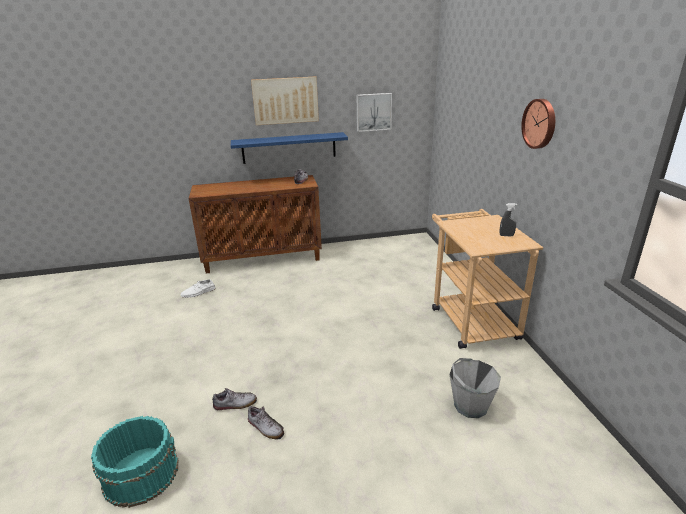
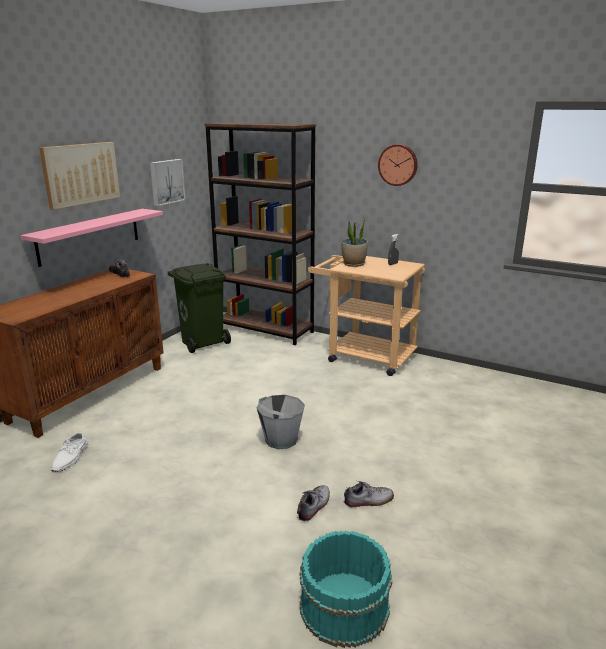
camera: 50 degrees left, 5 degrees down
blue shelf [231,132,348,164] -> pink shelf [20,209,163,267]
grey bucket [449,358,501,418] -> grey bucket moved to [257,395,305,449]
none -> green trash can [168,263,231,353]
none -> brown bookcase [205,122,316,345]
none -> potted plant [341,219,368,267]

